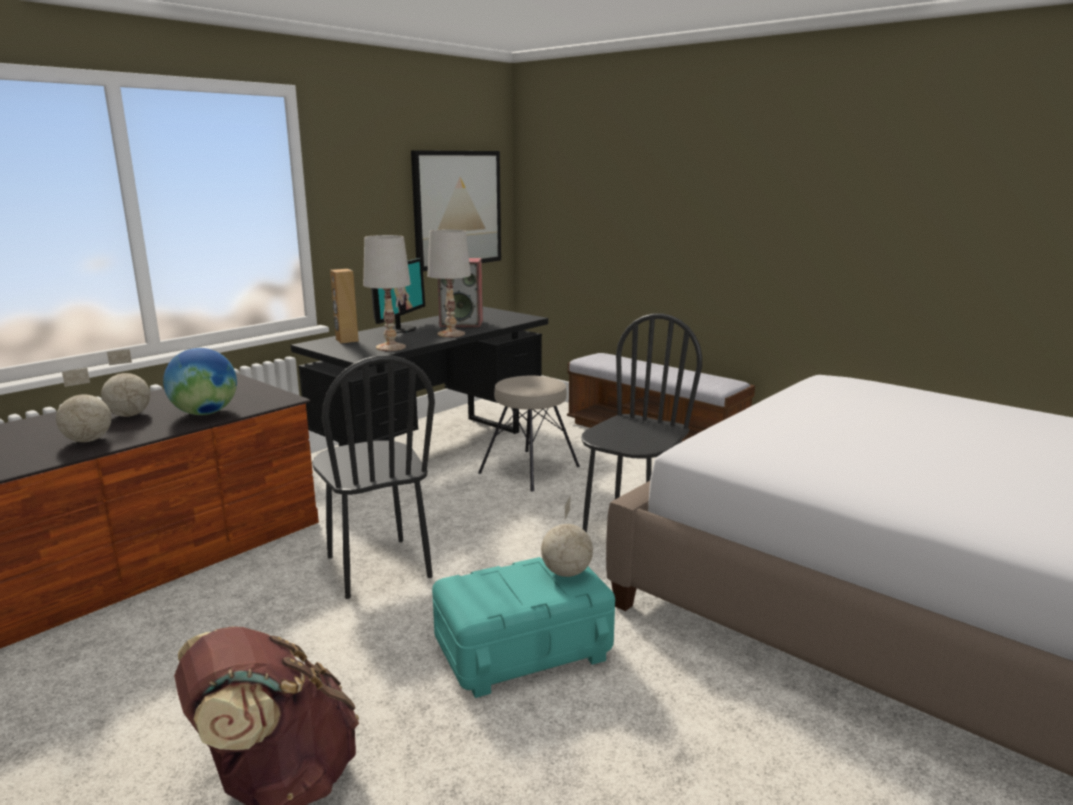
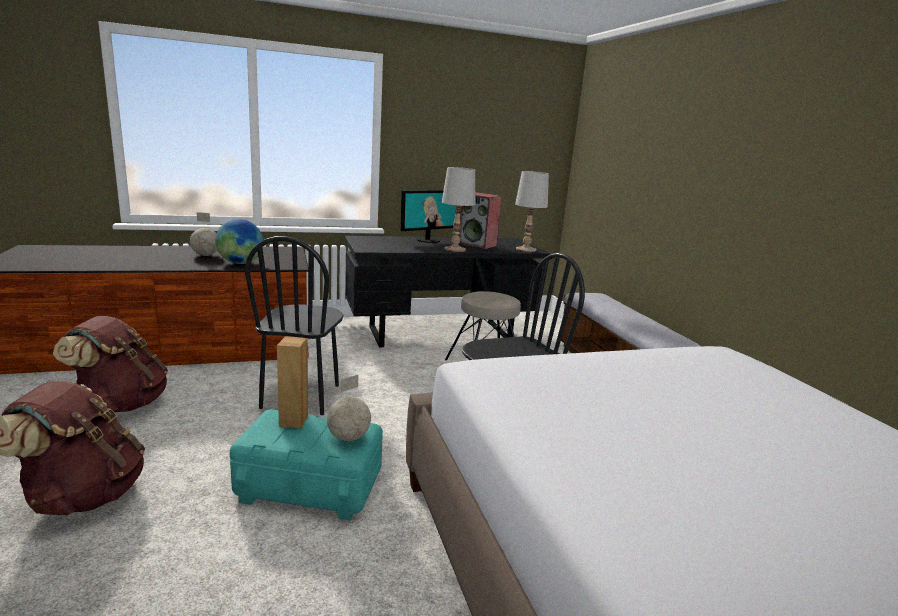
camera: 30 degrees right, 0 degrees up
globe [56,368,111,442] -> none
brown speaker [330,269,359,344] -> brown speaker moved to [277,336,308,429]
white table lamp [363,235,411,351] -> white table lamp moved to [515,171,549,252]
picture [411,150,501,271] -> none
none -> brown backpack [53,316,168,412]

